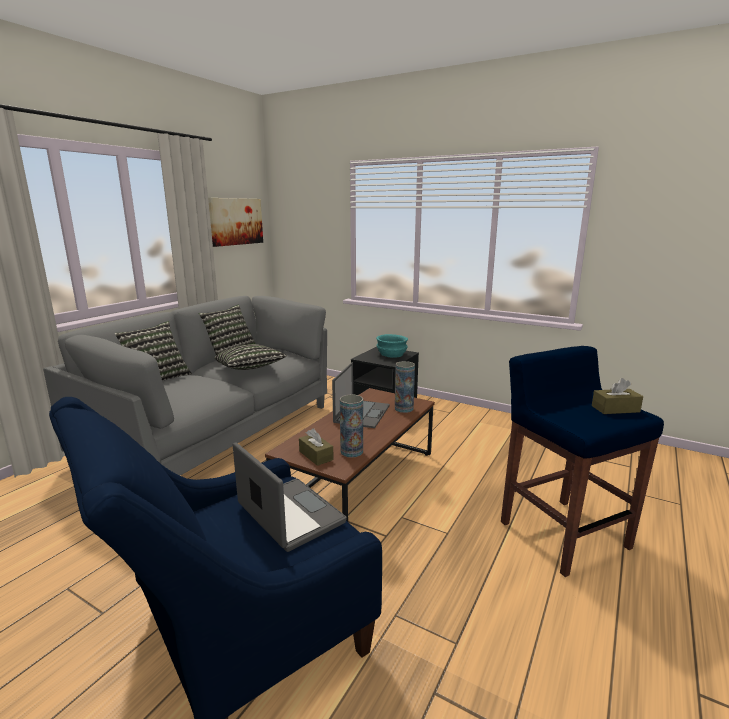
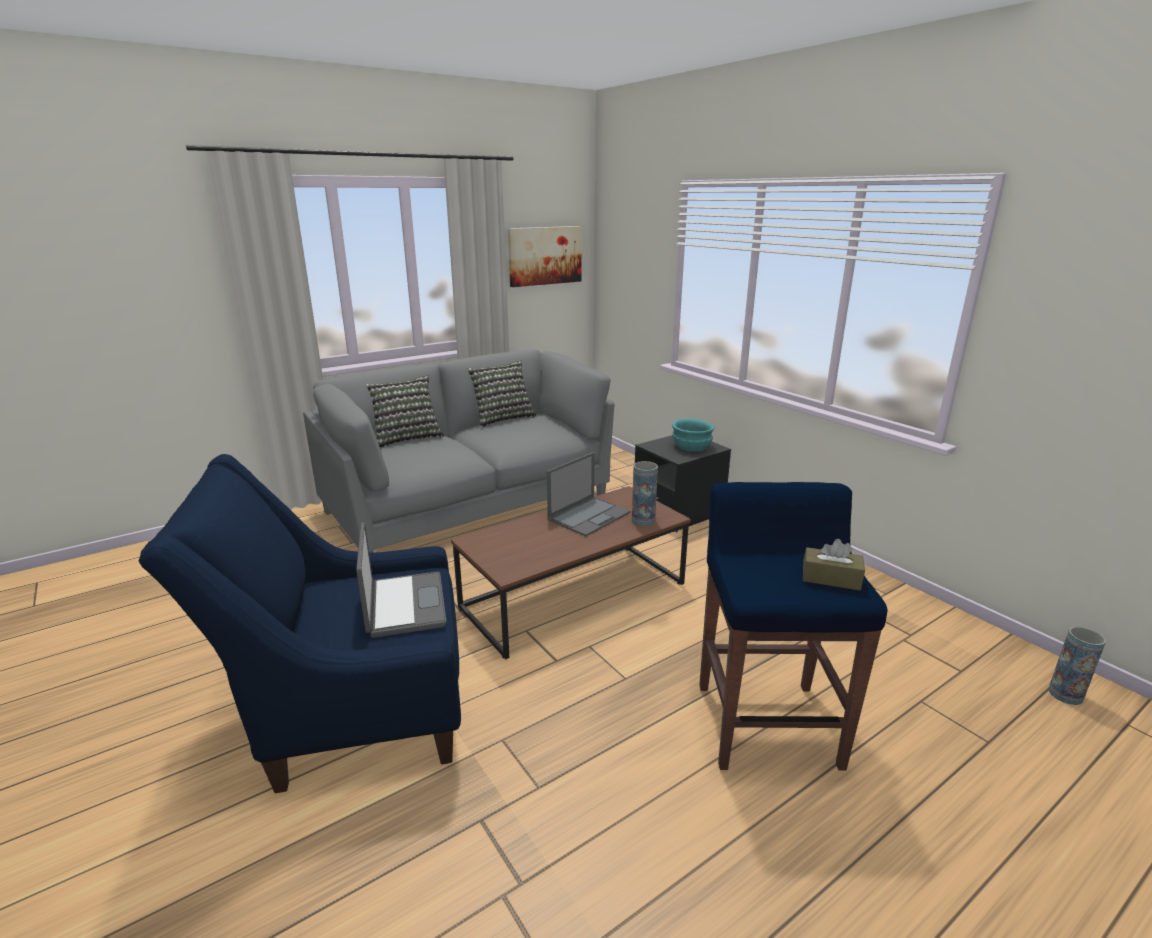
camera: 25 degrees right, 5 degrees up
pillow [214,344,287,370] -> none
brown tissue box [299,428,334,466] -> none
vase [340,394,363,458] -> vase moved to [1049,626,1106,705]

